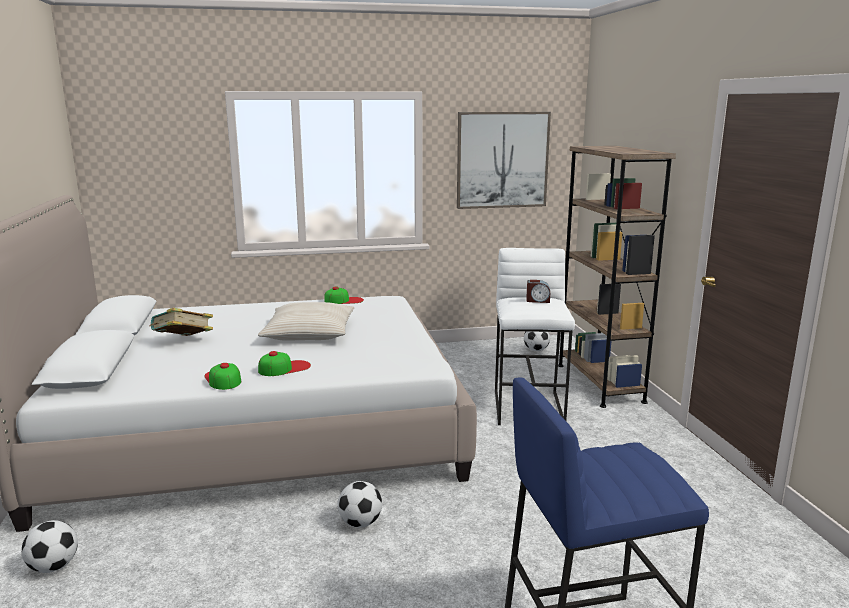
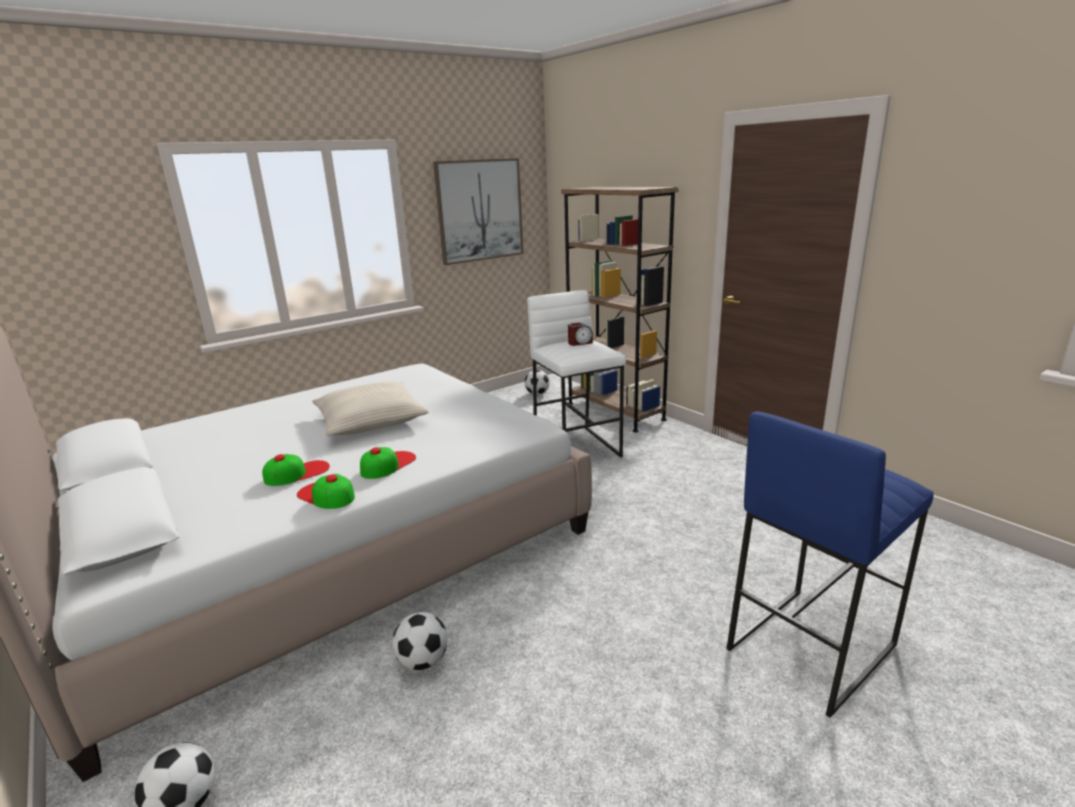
camera: 25 degrees left, 5 degrees up
book [149,308,213,336] -> none
cap [324,287,364,304] -> cap moved to [262,454,330,486]
football [337,481,382,528] -> football moved to [392,612,447,670]

